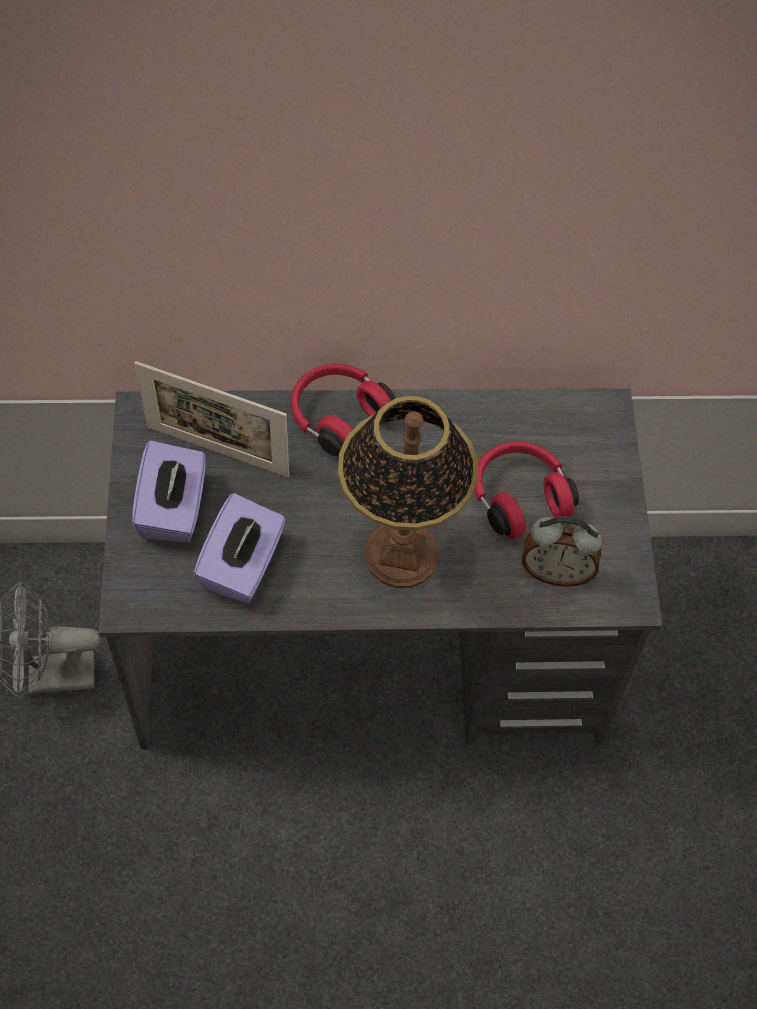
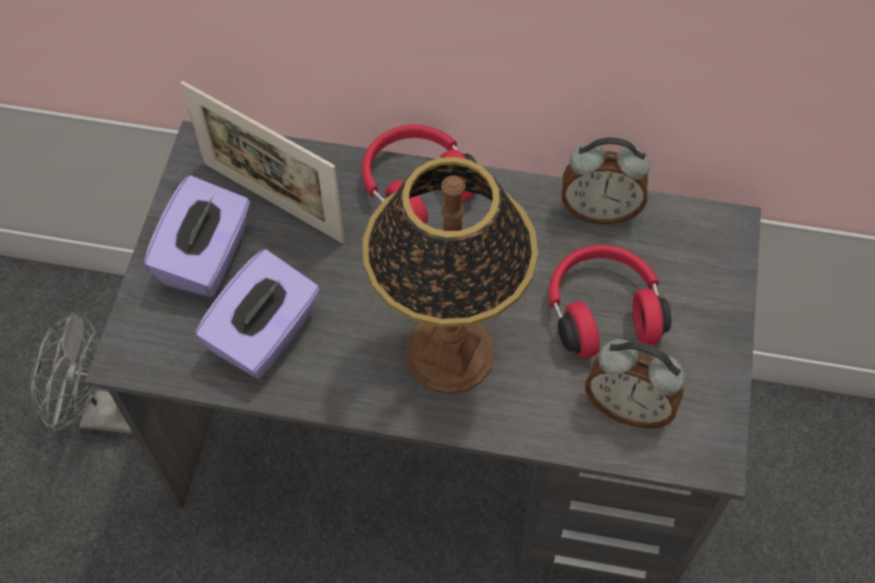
camera: 15 degrees right, 0 degrees up
none -> alarm clock [561,137,650,224]

